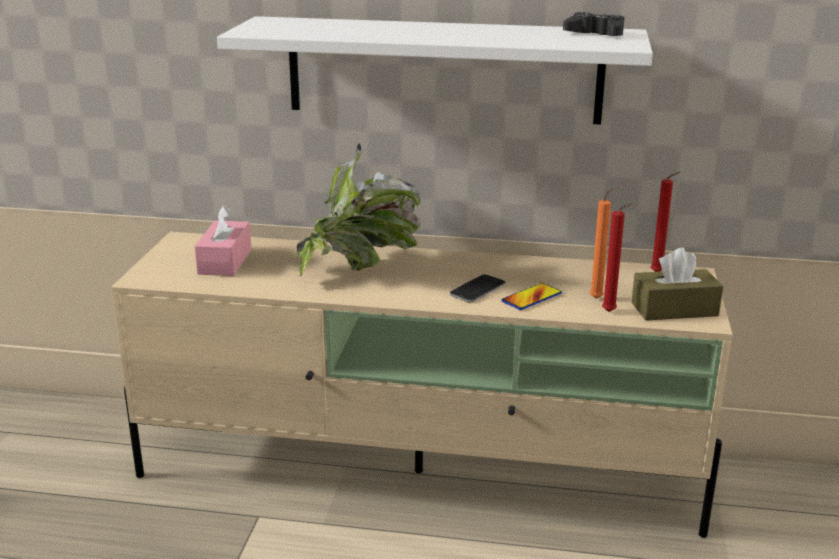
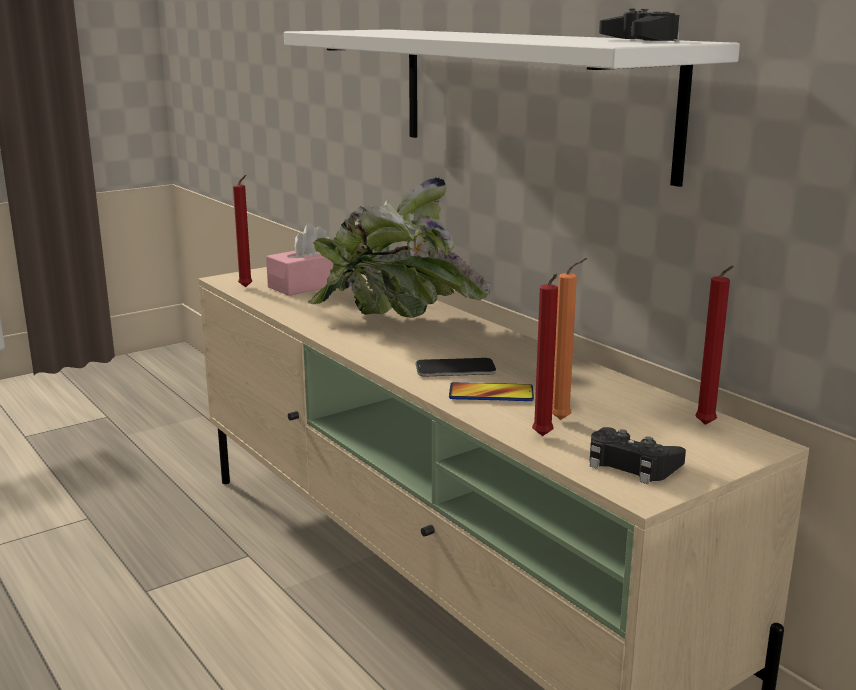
camera: 45 degrees right, 5 degrees down
brown tissue box [631,248,723,321] -> black game controller [590,427,686,484]
none -> red candle [233,175,252,287]

